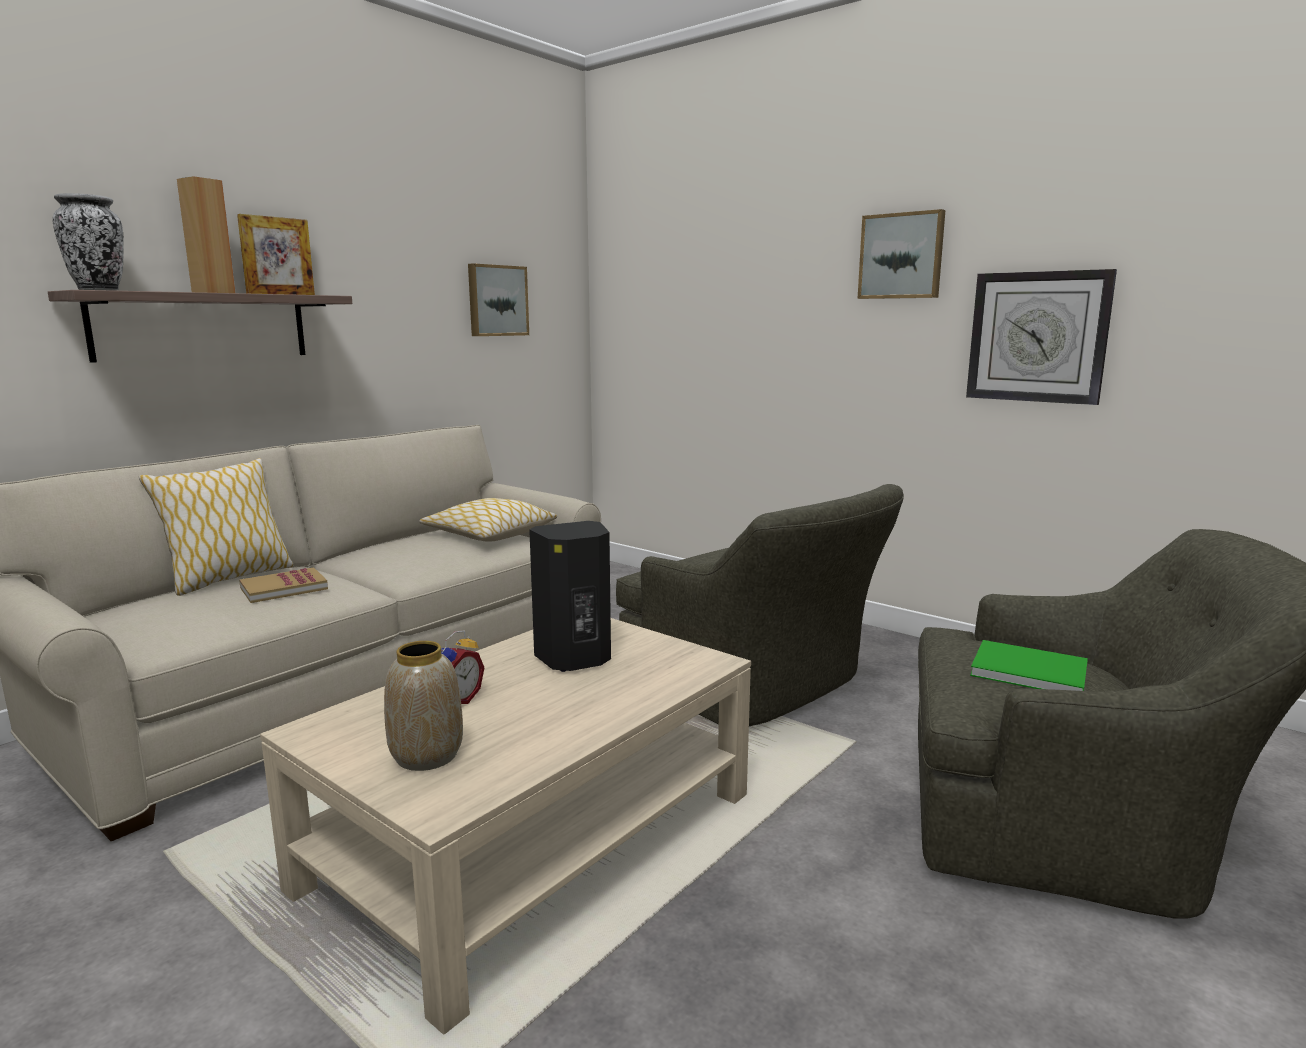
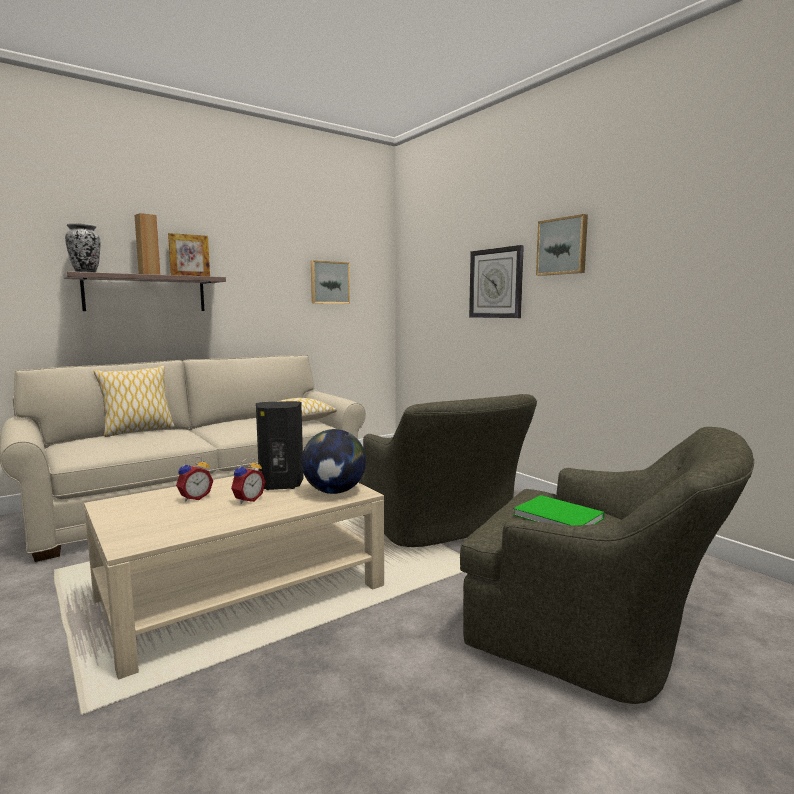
camera: 15 degrees right, 5 degrees down
book [239,567,328,603] -> none
vase [384,641,463,771] -> none
wall clock [966,269,1117,405] -> wall clock moved to [469,245,524,318]
none -> alarm clock [231,458,266,504]
none -> globe [301,429,366,494]

